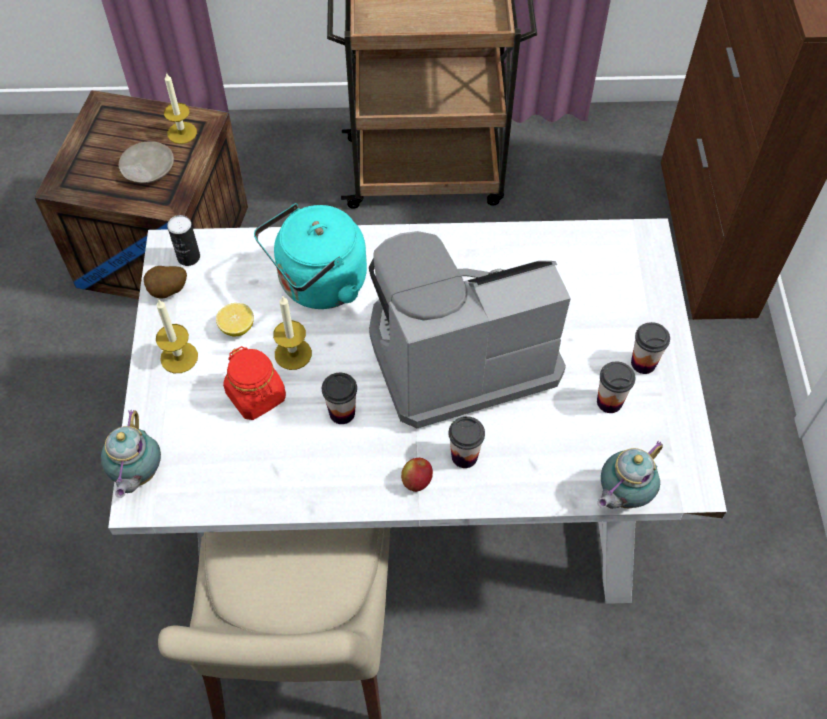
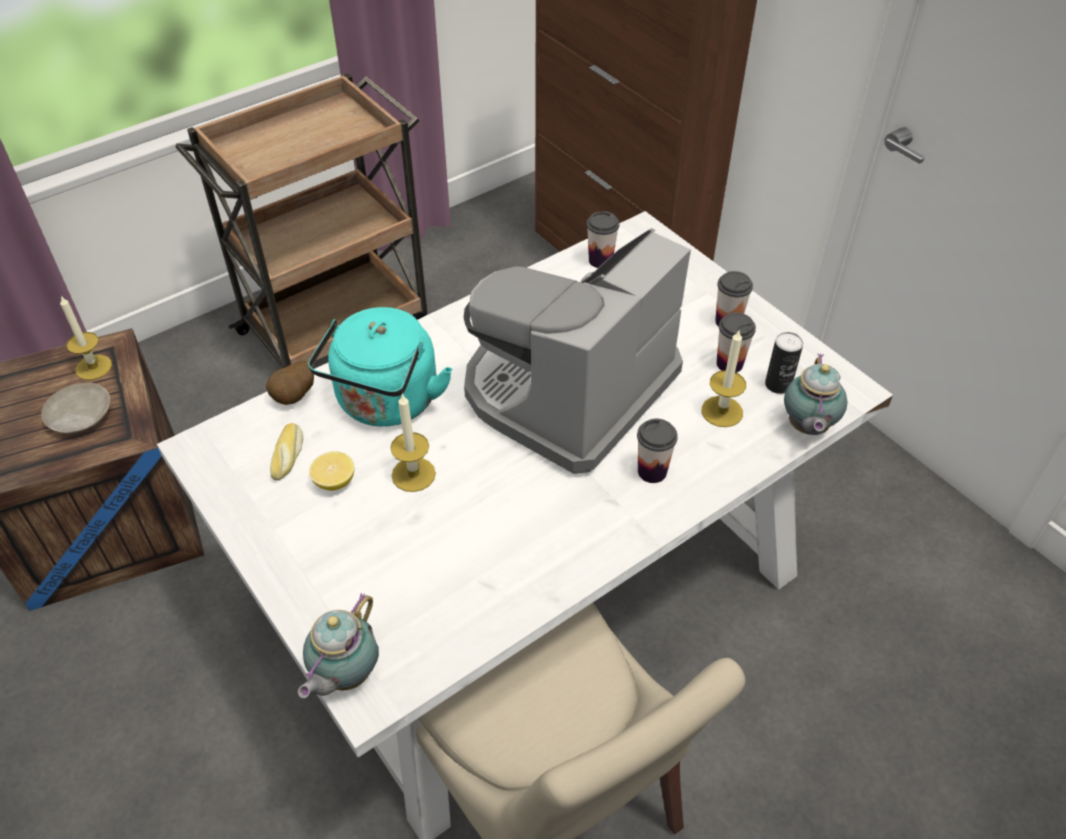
camera: 35 degrees left, 10 degrees down
teapot [101,410,161,498] -> teapot turned 60 degrees clockwise [298,593,379,698]
potato [143,266,187,299] -> potato moved to [266,361,314,405]
candle [156,299,198,373] -> candle moved to [701,331,746,427]
can [167,215,200,266] -> can moved to [765,332,803,394]
red jar [223,346,286,420] -> none
cup [322,373,357,424] -> cup moved to [587,211,619,268]
apple [401,458,433,492] -> none
none -> bread [270,423,303,481]

